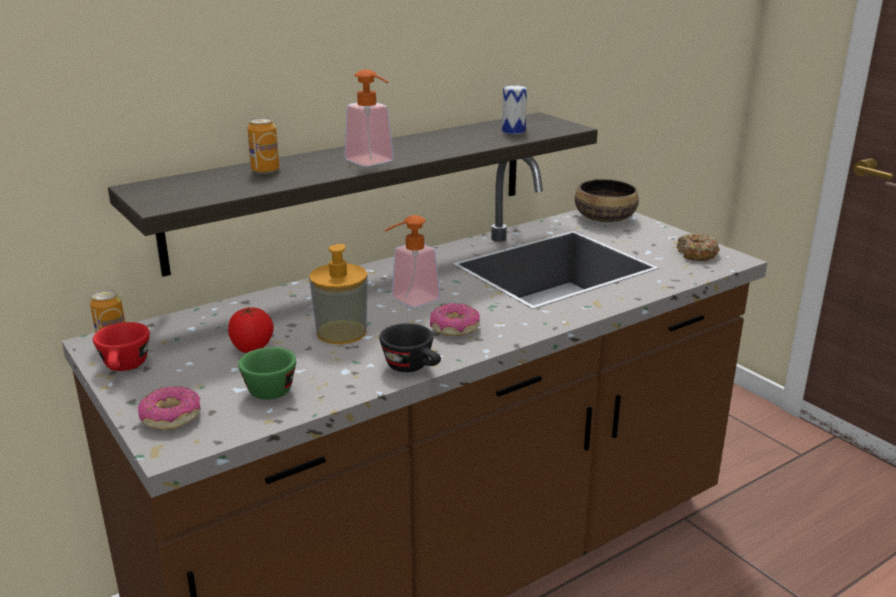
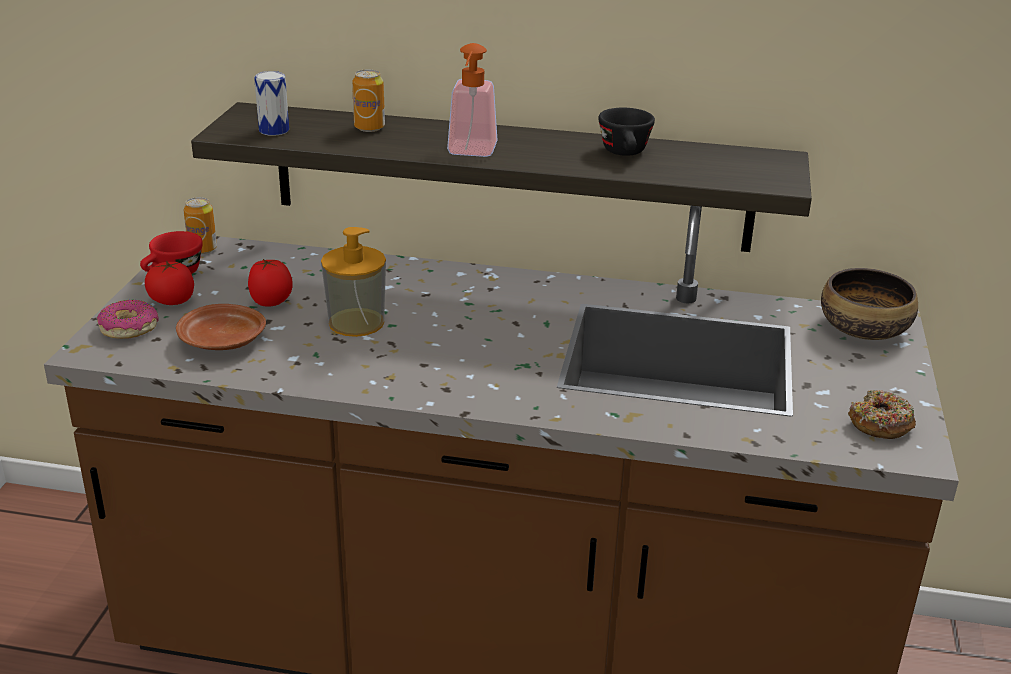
camera: 45 degrees right, 5 degrees up
green cup [238,347,296,400] -> brown plate [176,304,266,350]
black cup [379,323,441,372] -> black cup moved to [598,108,655,156]
soap dispenser [385,215,440,307] -> none
donut [430,303,480,336] -> none
can [502,85,527,134] -> can moved to [254,71,289,136]
none -> tomato [145,261,194,305]

